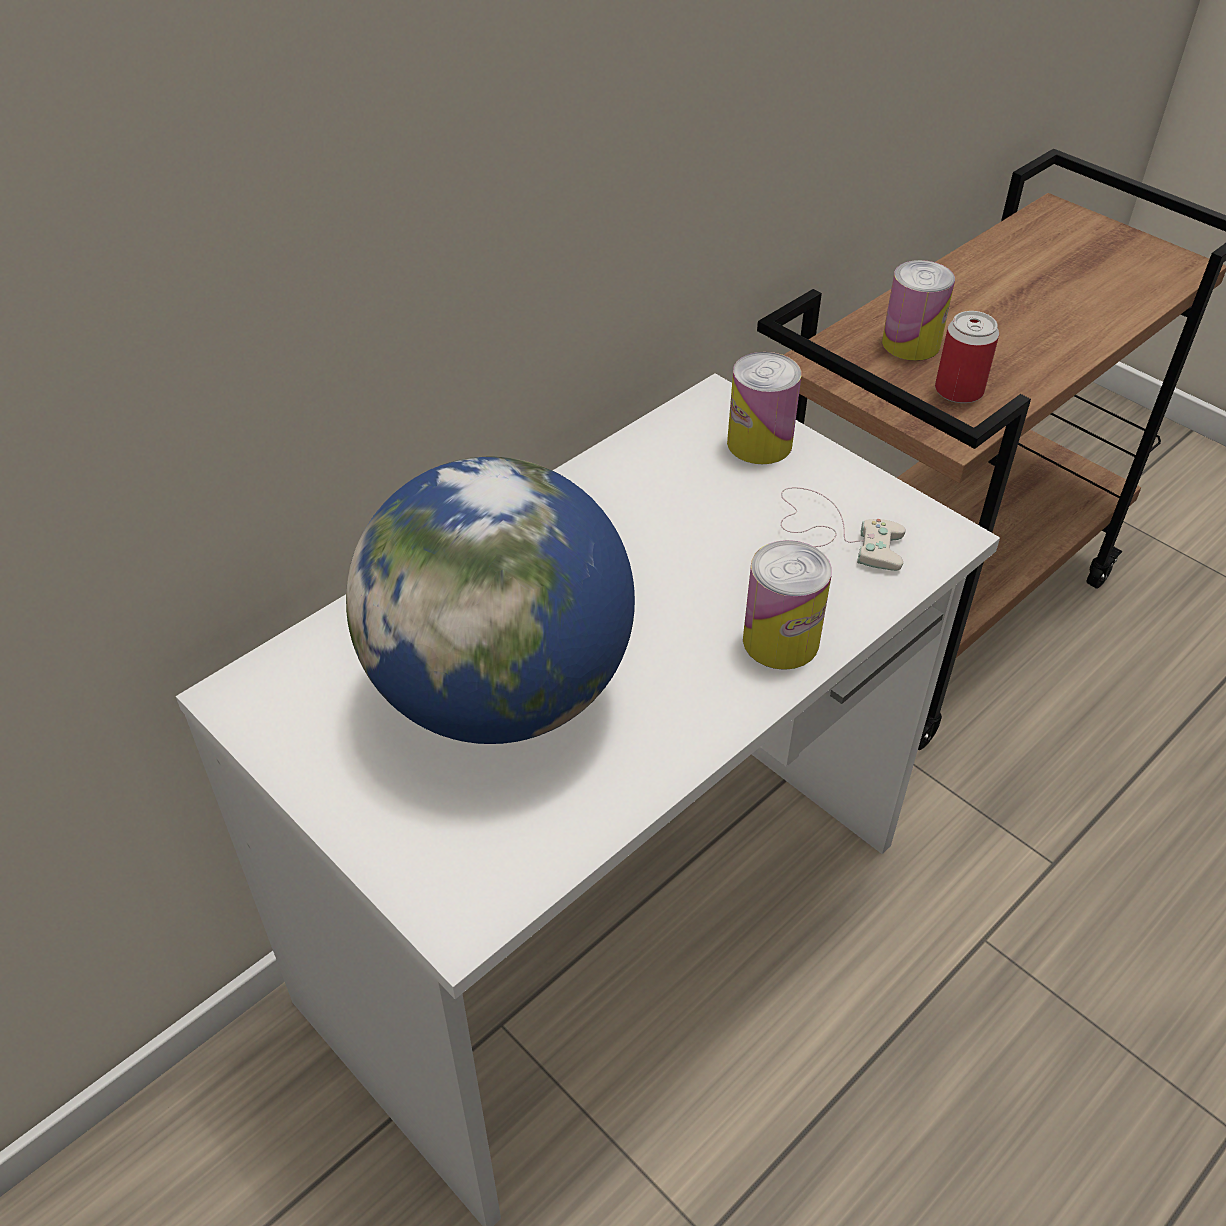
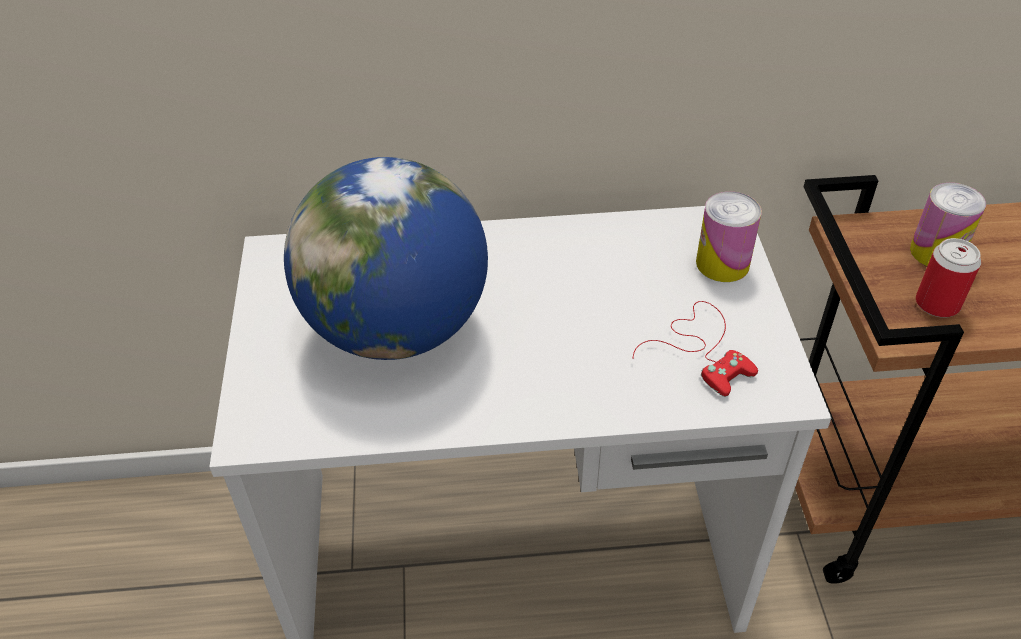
camera: 40 degrees right, 0 degrees up
can [743,540,832,670] -> none
white game controller [781,487,906,571] -> red game controller [633,301,758,397]

